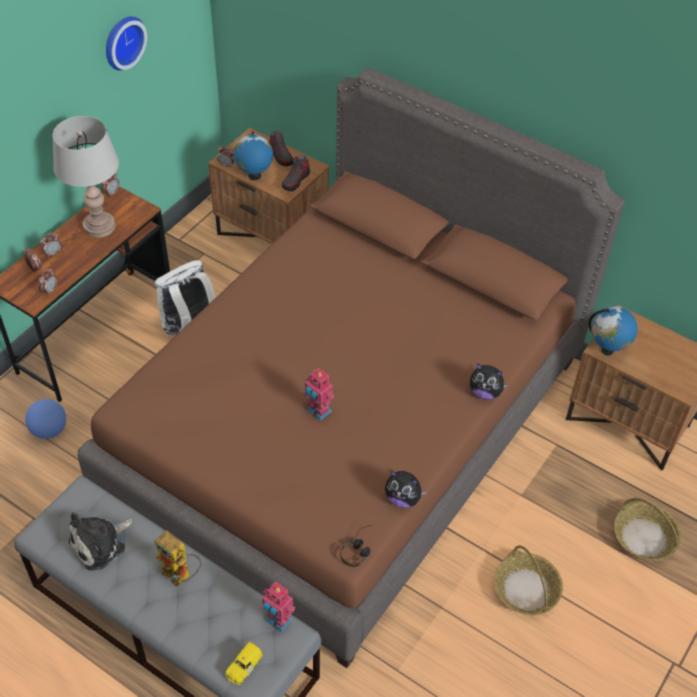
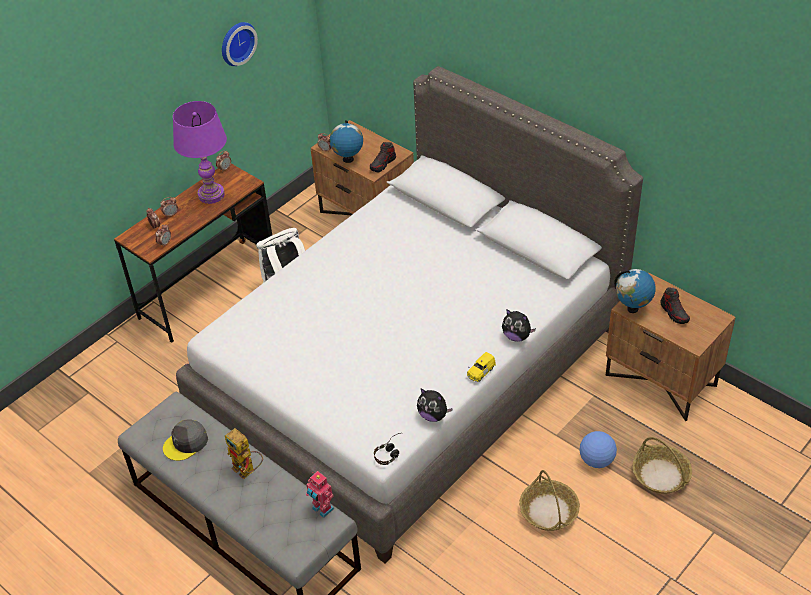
camera: 10 degrees right, 5 degrees down
football [25,399,66,439] -> football moved to [580,431,617,468]
grey table lamp [52,116,119,238] -> purple table lamp [173,101,227,204]
plush toy [68,512,132,571] -> grey cap [163,420,208,461]
brown bed [78,68,625,668] -> grey bed [176,66,643,563]
yellow toy car [225,642,263,685] -> yellow toy car moved to [467,352,496,382]
shoe [269,131,294,166] -> shoe moved to [660,287,690,324]
toy robot [303,368,334,421] -> none

